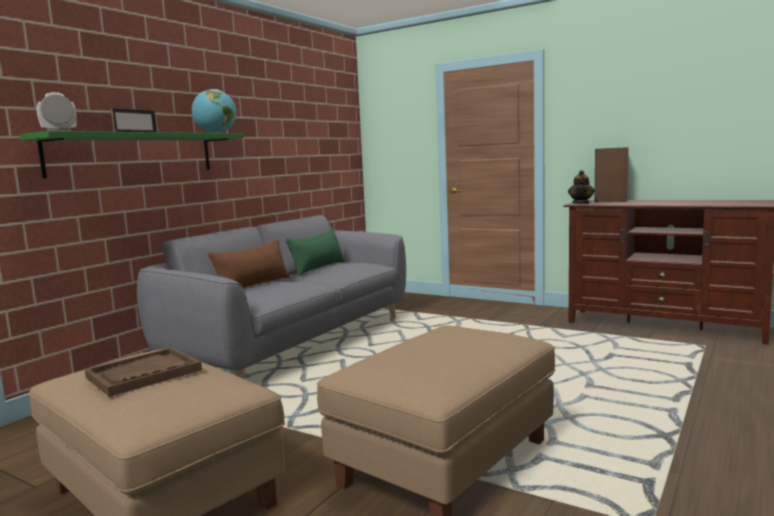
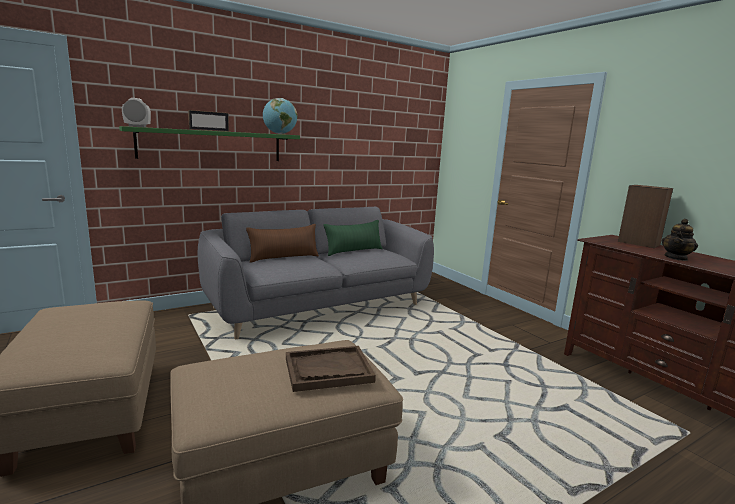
camera: 25 degrees right, 5 degrees up
brown tray [85,347,202,397] -> brown tray moved to [286,346,376,392]
teapot [568,170,594,204] -> teapot moved to [662,219,698,261]

